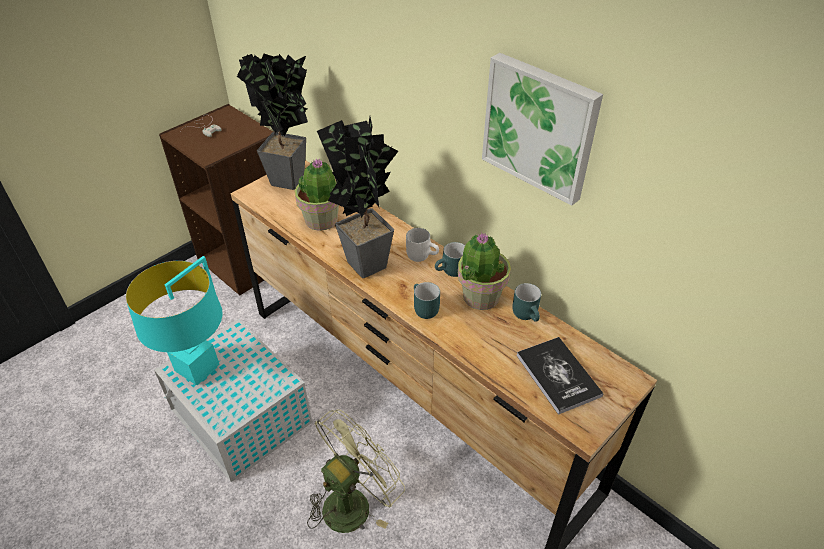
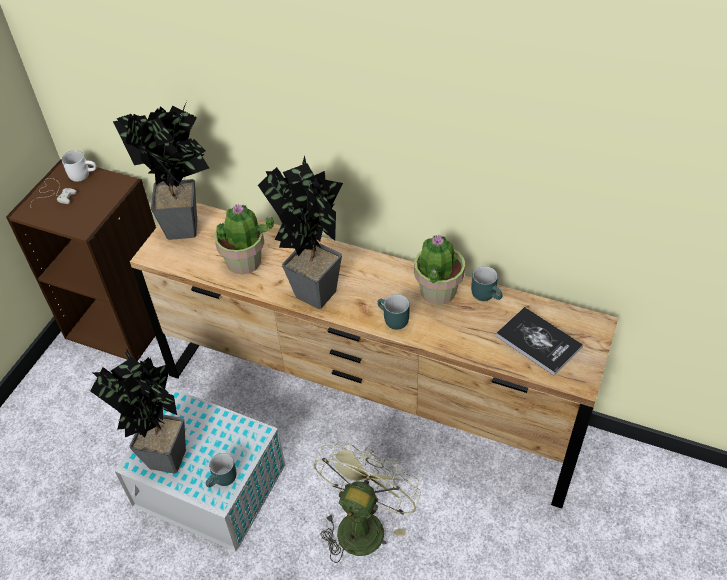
camera: 20 degrees left, 5 degrees up
turquoise table lamp [126,256,222,385] -> potted plant [90,349,186,474]
white mug [406,228,439,262] -> white mug moved to [62,150,97,182]
turquoise mug [435,242,465,277] -> turquoise mug moved to [206,453,237,488]
picture [482,53,603,206] -> none

